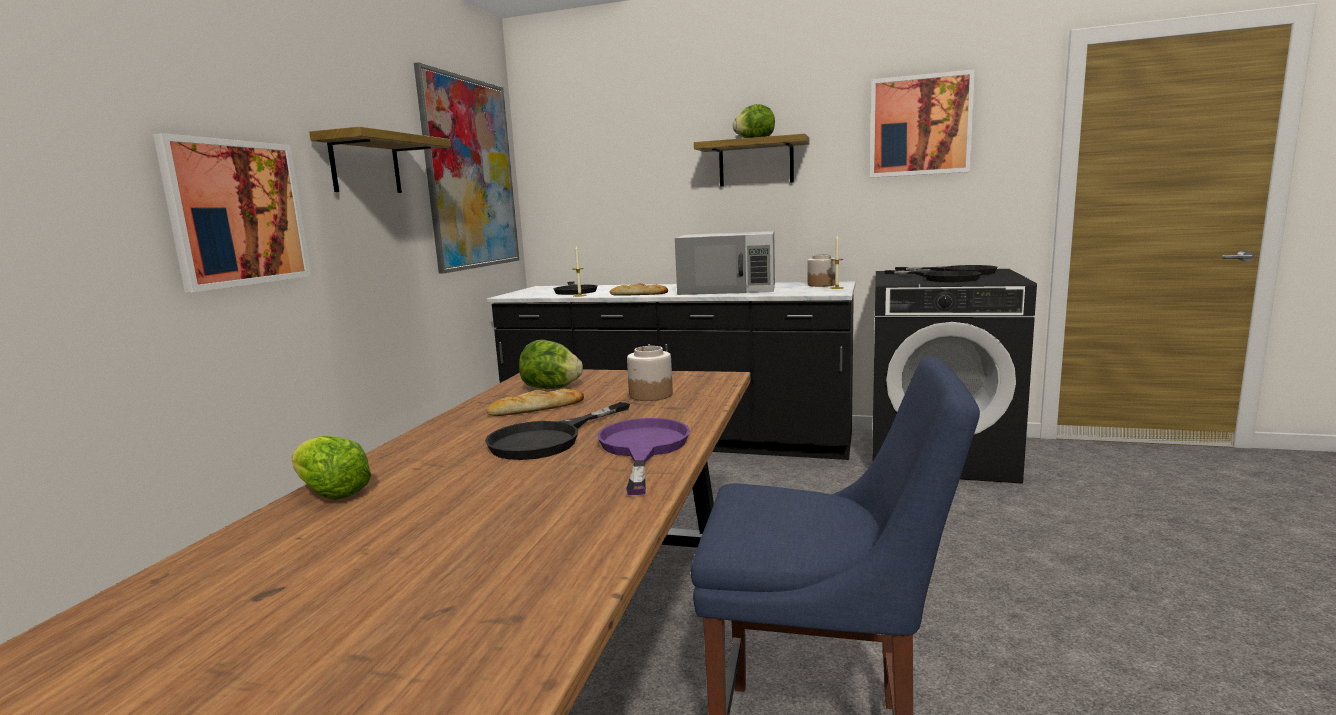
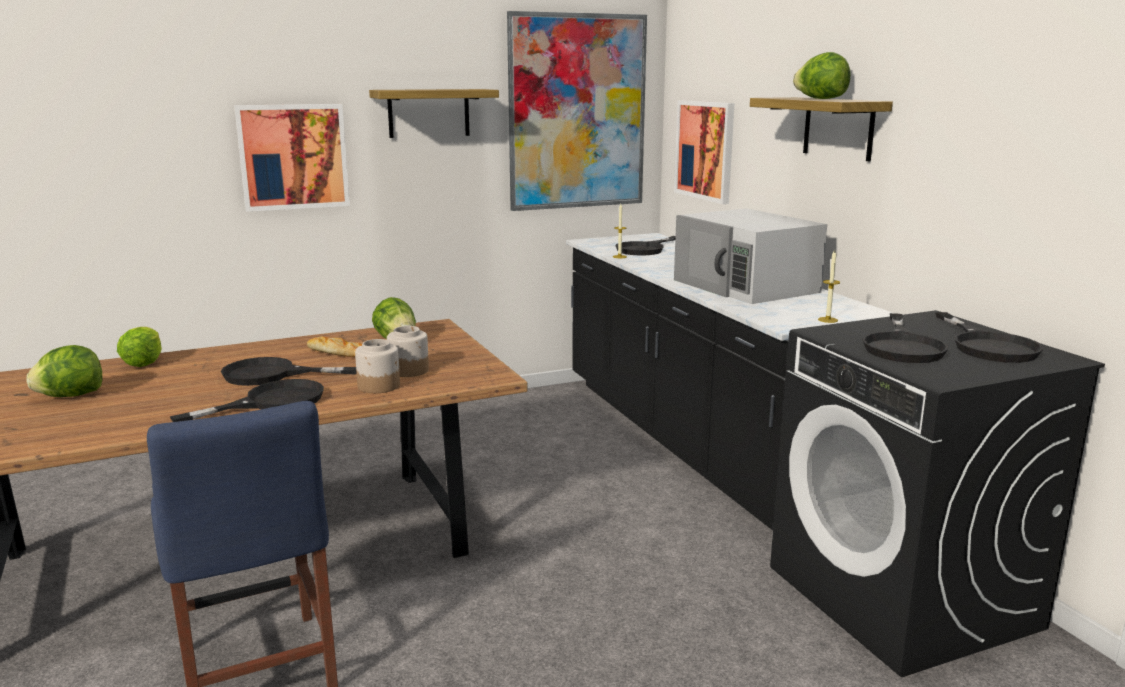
camera: 50 degrees right, 5 degrees up
purple frying pan [597,418,690,495] -> black frying pan [170,379,324,422]
bread [610,283,668,296] -> none
jar [807,254,835,287] -> jar moved to [355,339,400,393]
picture [870,69,975,178] -> picture moved to [674,100,734,204]
none -> lettuce [26,345,103,397]

